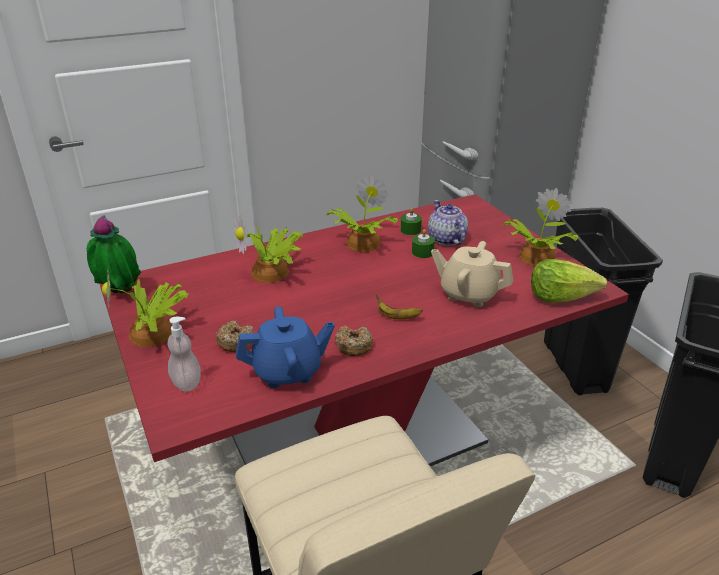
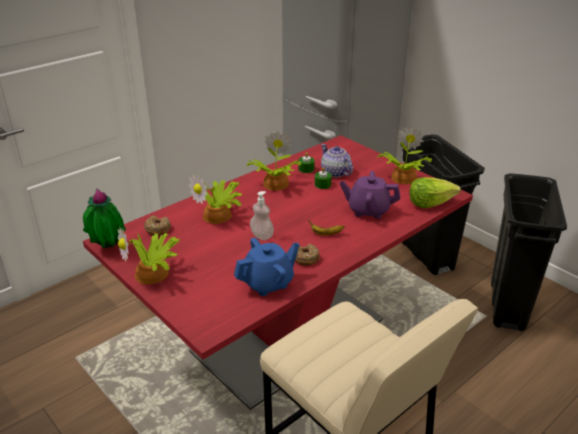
camera: 15 degrees left, 0 degrees up
soap dispenser [168,317,201,391] -> soap dispenser moved to [250,191,274,240]
donut [216,321,254,352] -> donut moved to [144,215,171,235]
beige teapot [431,241,513,307] -> purple teapot [340,171,400,219]

